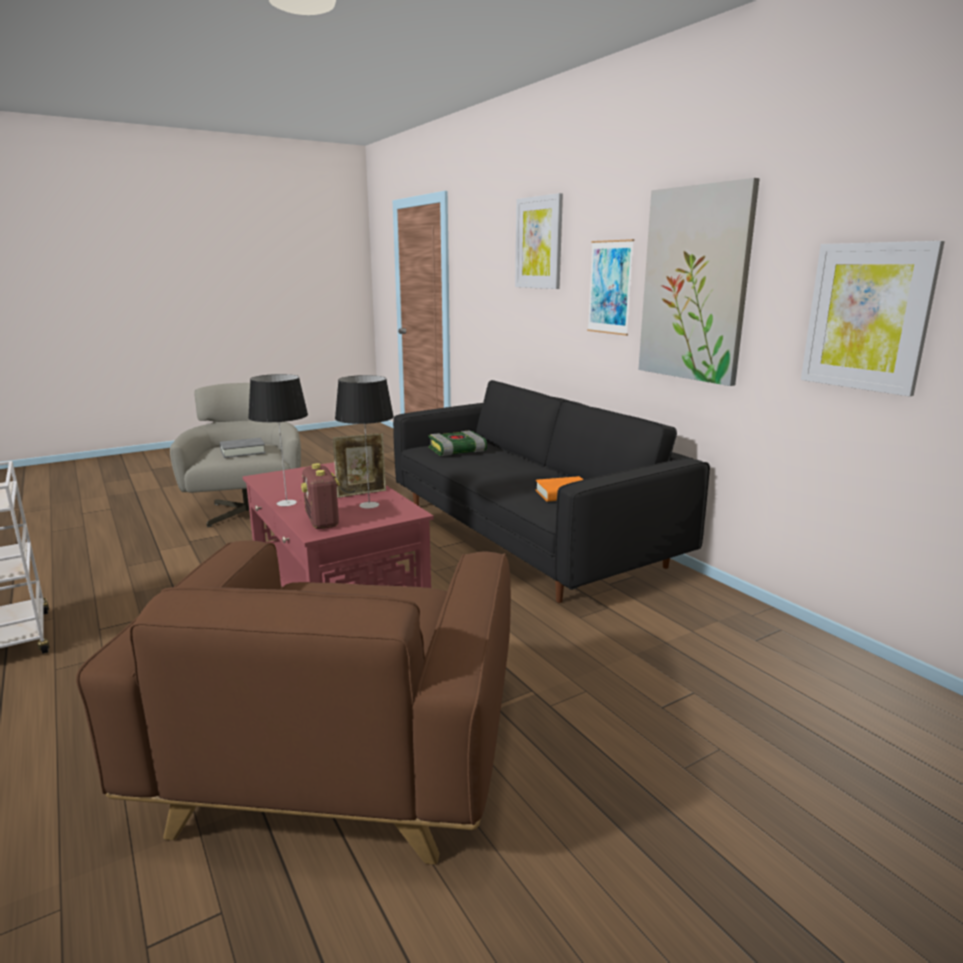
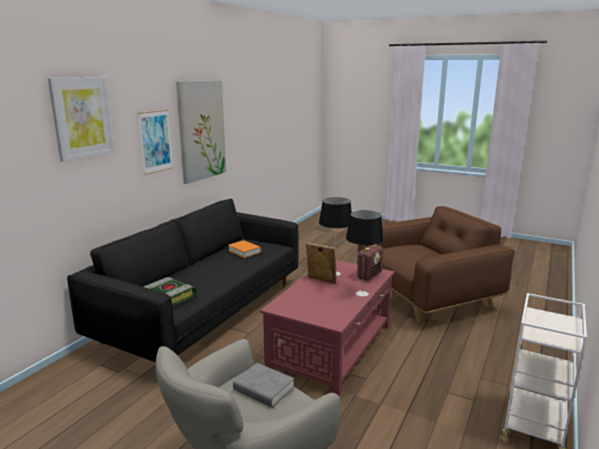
camera: 120 degrees left, 0 degrees up
picture [801,241,945,397] -> none

